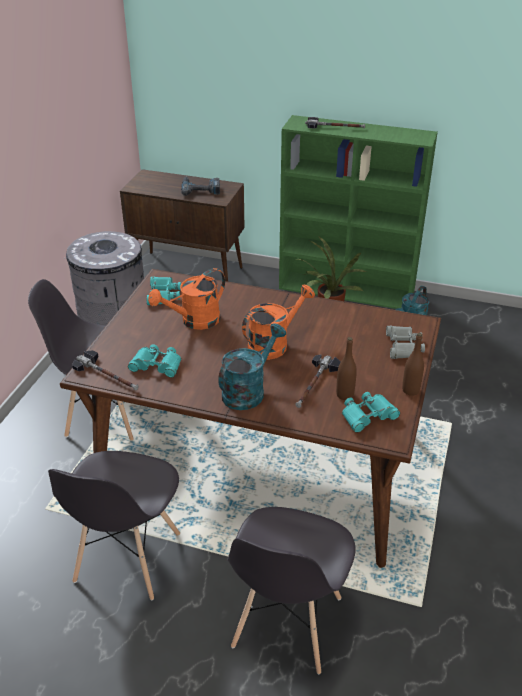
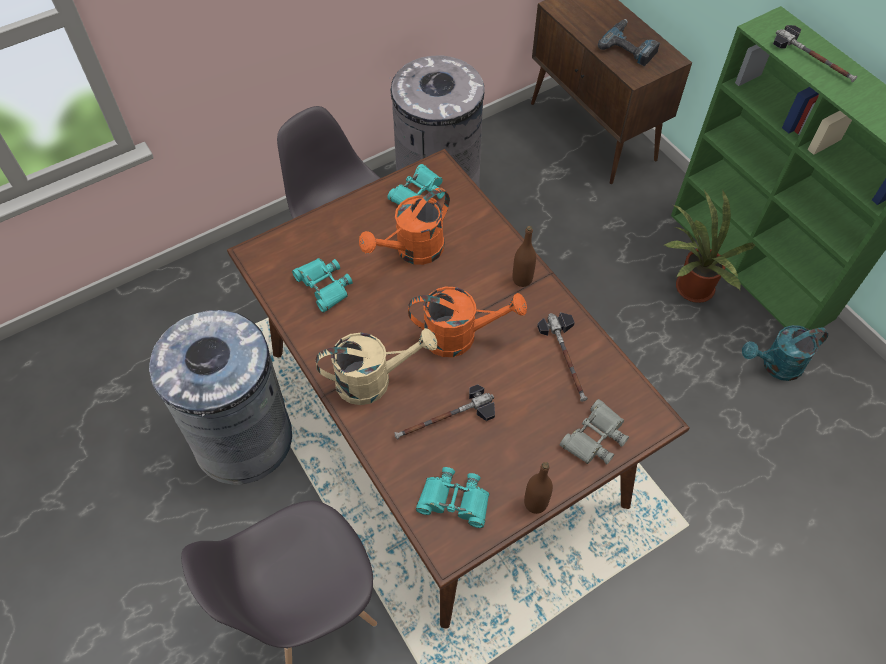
camera: 40 degrees right, 20 degrees up
grey chair [48,451,180,601] -> grey trash can [149,310,292,485]
hammer [72,350,139,391] -> hammer moved to [537,312,588,402]
orange watering can [148,268,225,330] -> orange watering can turned 45 degrees counterclockwise [359,188,450,265]
turquoise watering can [218,323,286,410] -> beige watering can [316,328,437,405]
brown bottle [336,337,357,400] -> brown bottle moved to [513,226,536,287]

